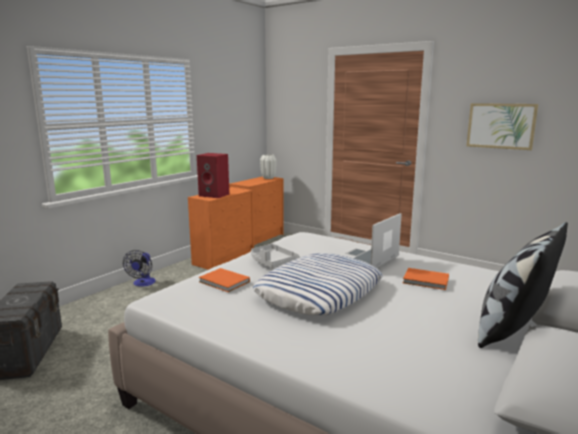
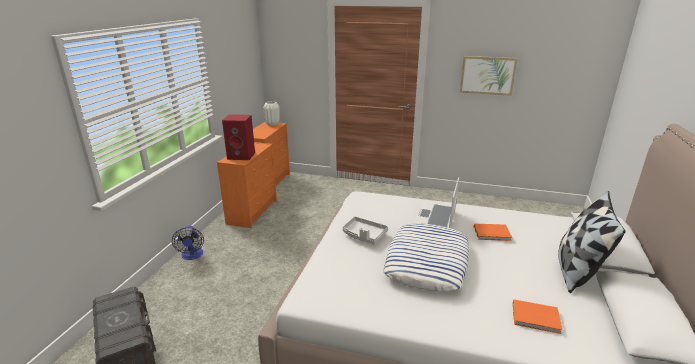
camera: 20 degrees left, 10 degrees up
orange book [198,268,250,292] -> orange book moved to [513,299,562,334]

